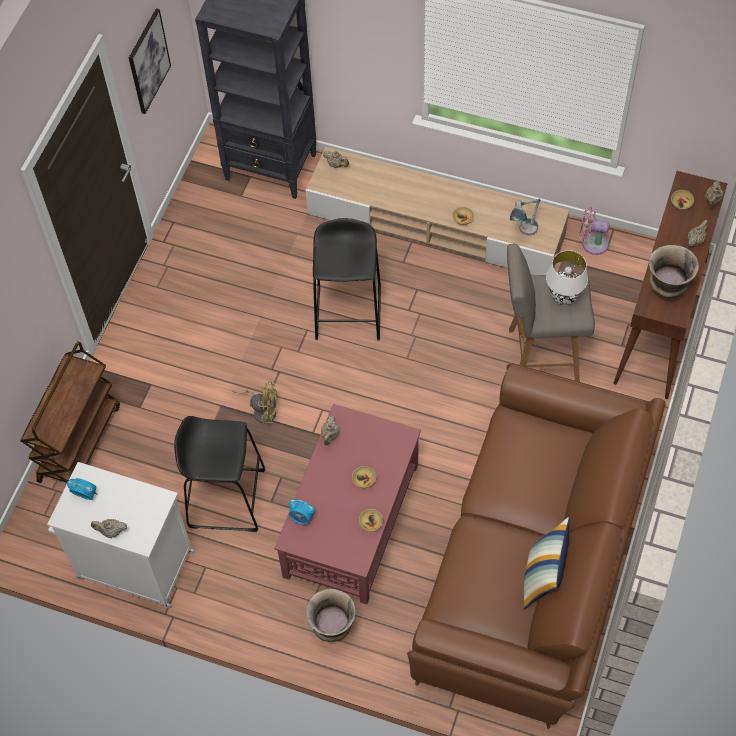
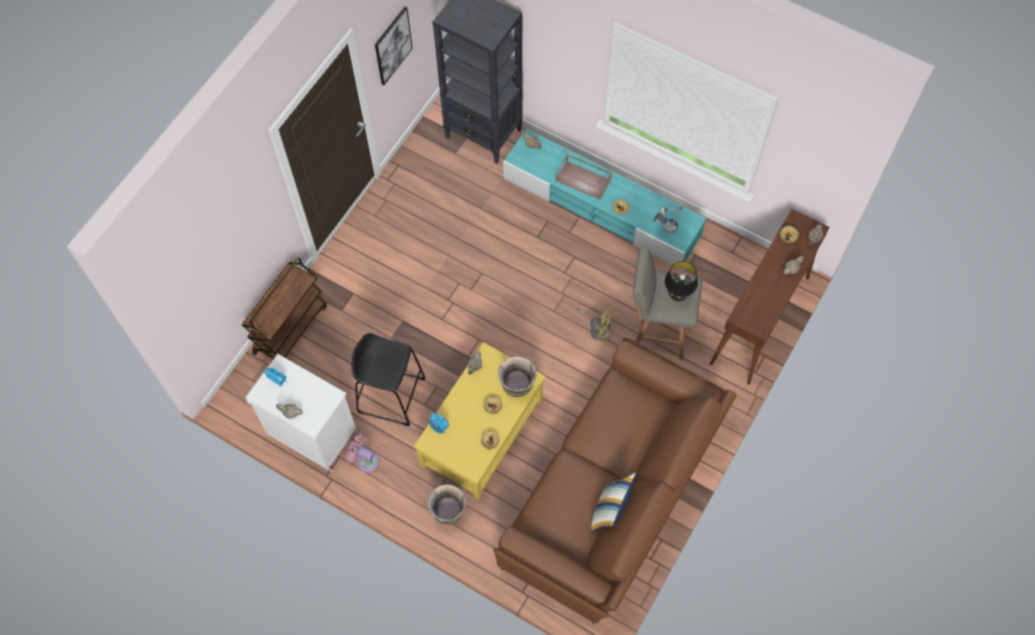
camera: 10 degrees right, 5 degrees up
yellow fan [232,381,278,423] -> yellow fan moved to [577,309,612,342]
red coffee table [274,404,421,604] -> yellow coffee table [414,342,545,500]
beige tv stand [306,147,569,275] -> turquoise tv stand [503,129,706,269]
black stool [313,218,381,340] -> none
white table lamp [546,250,588,306] -> black table lamp [665,261,698,301]
pink fan [579,206,610,255] -> pink fan moved to [346,434,379,473]
vase [649,245,699,300] -> vase moved to [498,356,537,397]
none -> brown tray [555,154,612,200]

